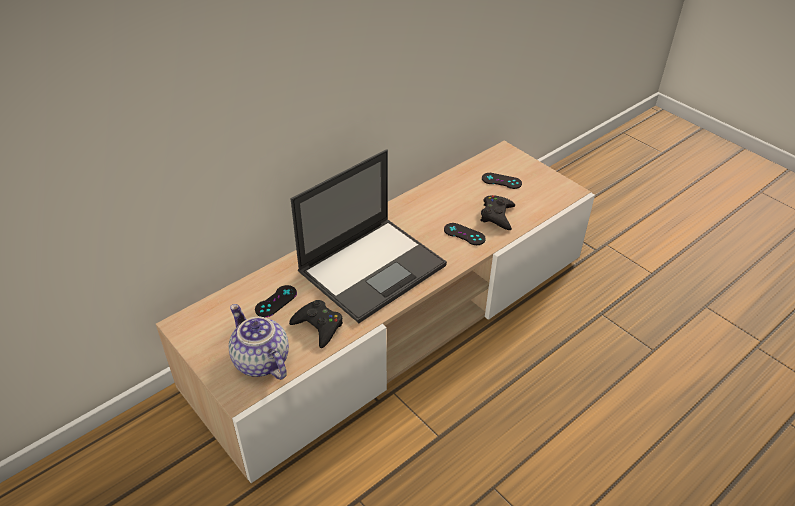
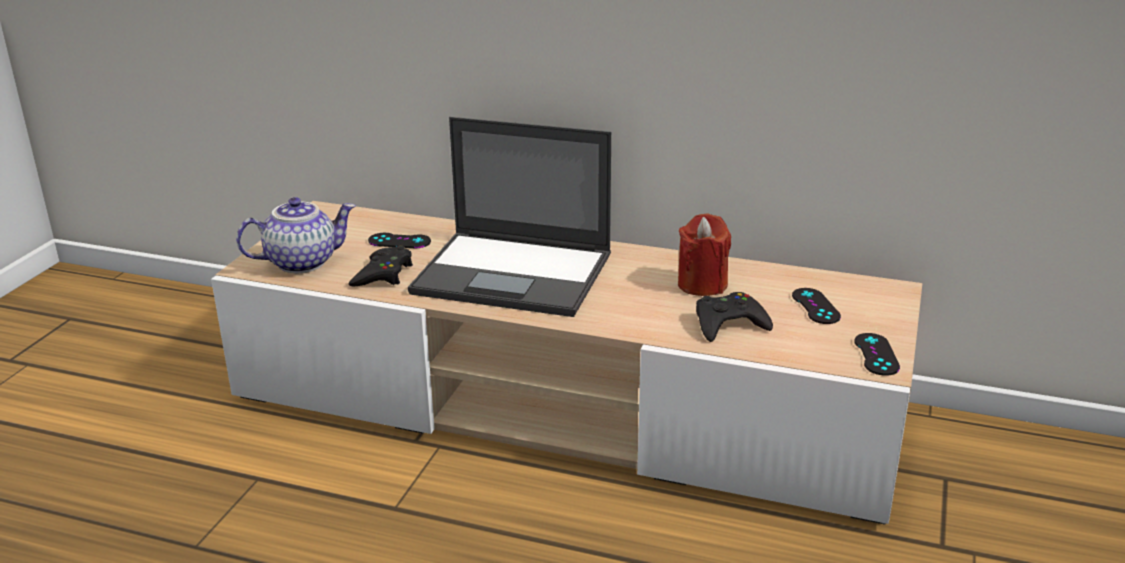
camera: 60 degrees right, 15 degrees down
teapot [229,304,289,380] -> teapot turned 45 degrees clockwise [236,197,356,273]
black game controller [444,223,486,245] -> black game controller moved to [854,333,900,376]
none -> red candle [678,213,731,296]

